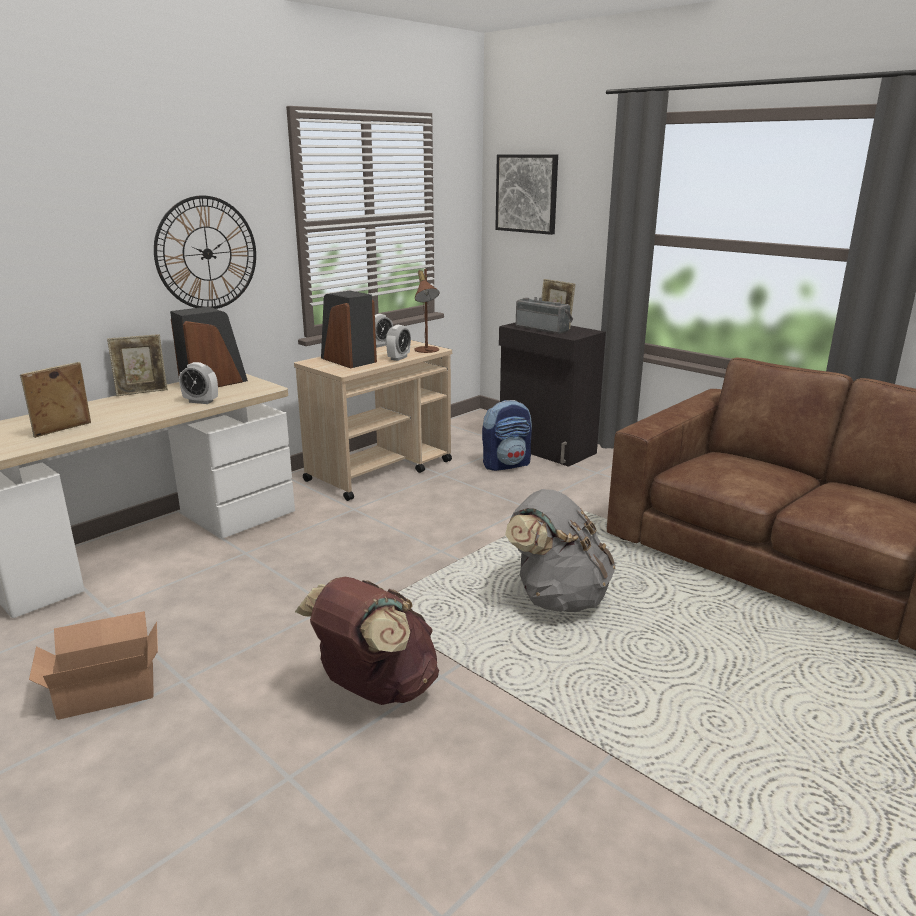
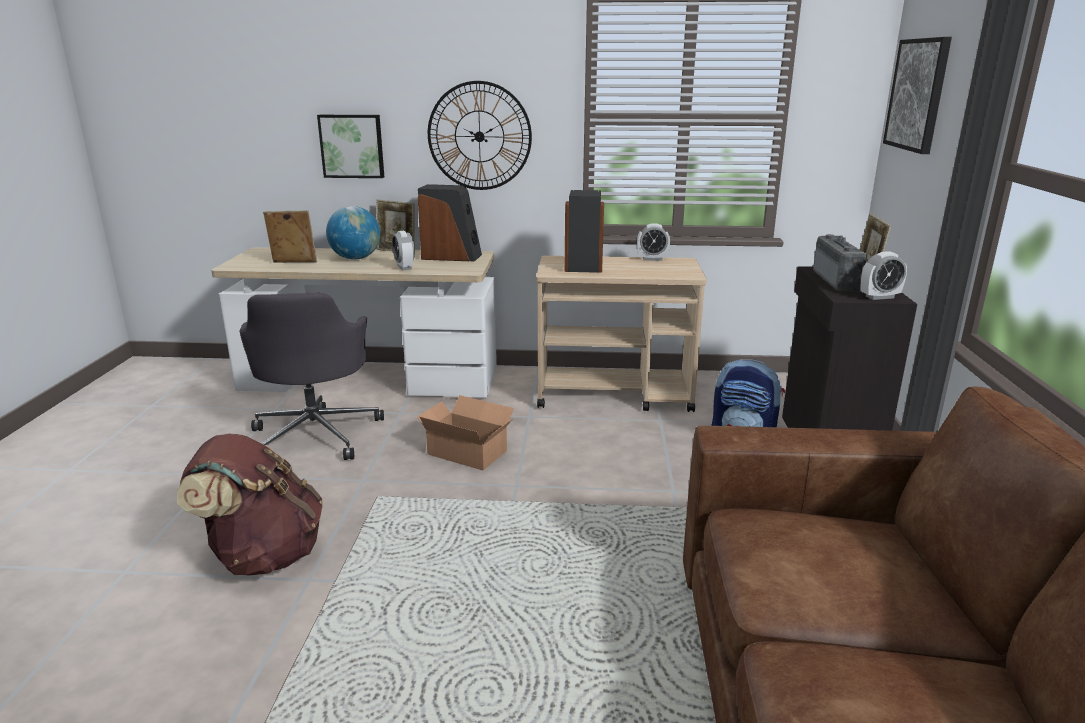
camera: 50 degrees right, 0 degrees up
cardboard box [29,611,158,720] -> cardboard box moved to [417,395,514,470]
alarm clock [386,325,411,361] -> alarm clock moved to [861,251,907,300]
brown table lamp [414,269,440,353] -> none
grey backpack [505,489,615,612] -> none
none -> grey office chair [239,292,384,460]
none -> picture [317,115,384,178]
none -> globe [326,206,380,260]

